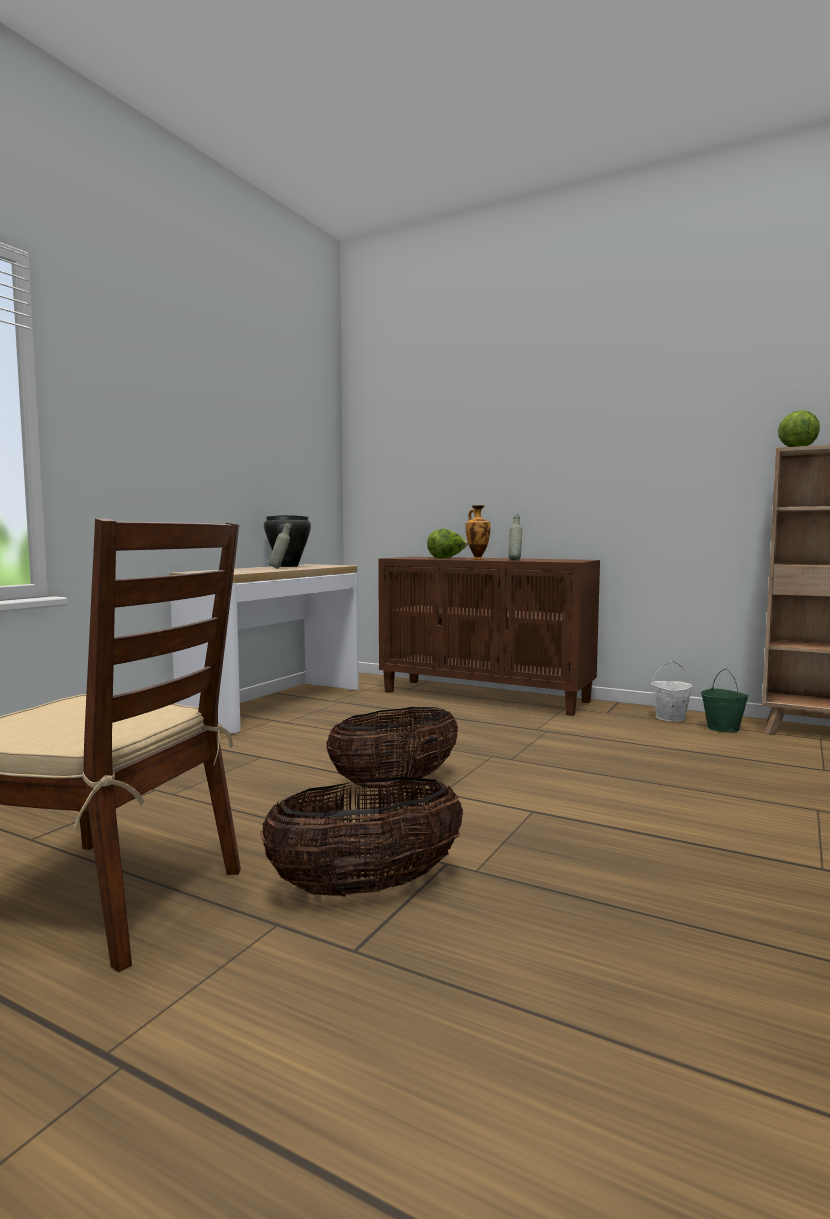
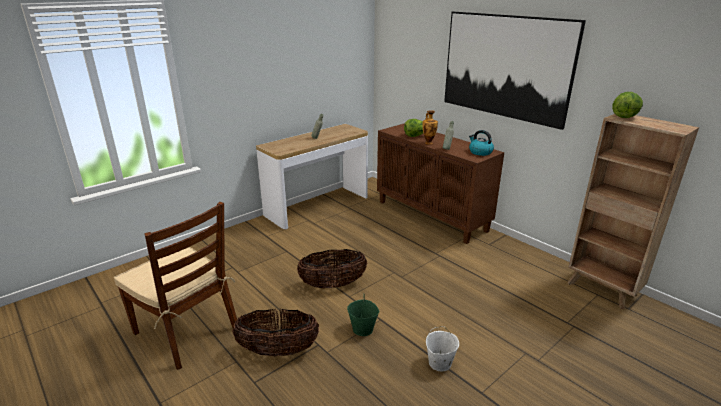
camera: 20 degrees right, 20 degrees up
black cooking pot [264,515,311,567] -> none
white bucket [651,661,693,722] -> white bucket moved to [426,326,459,372]
green bucket [701,669,749,732] -> green bucket moved to [347,294,379,336]
none -> picture [444,12,586,130]
none -> kettle [469,130,494,156]

